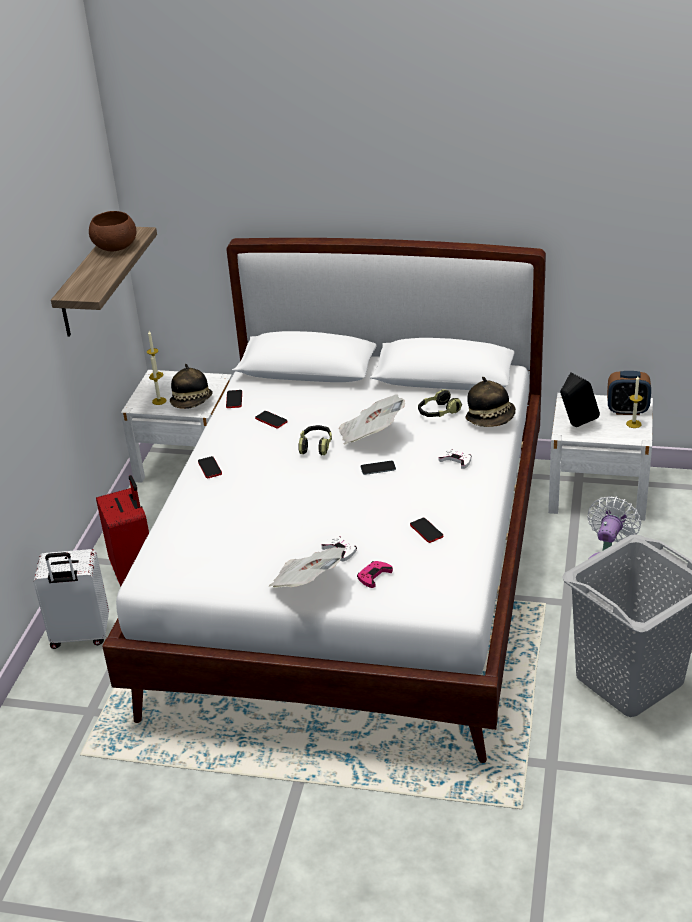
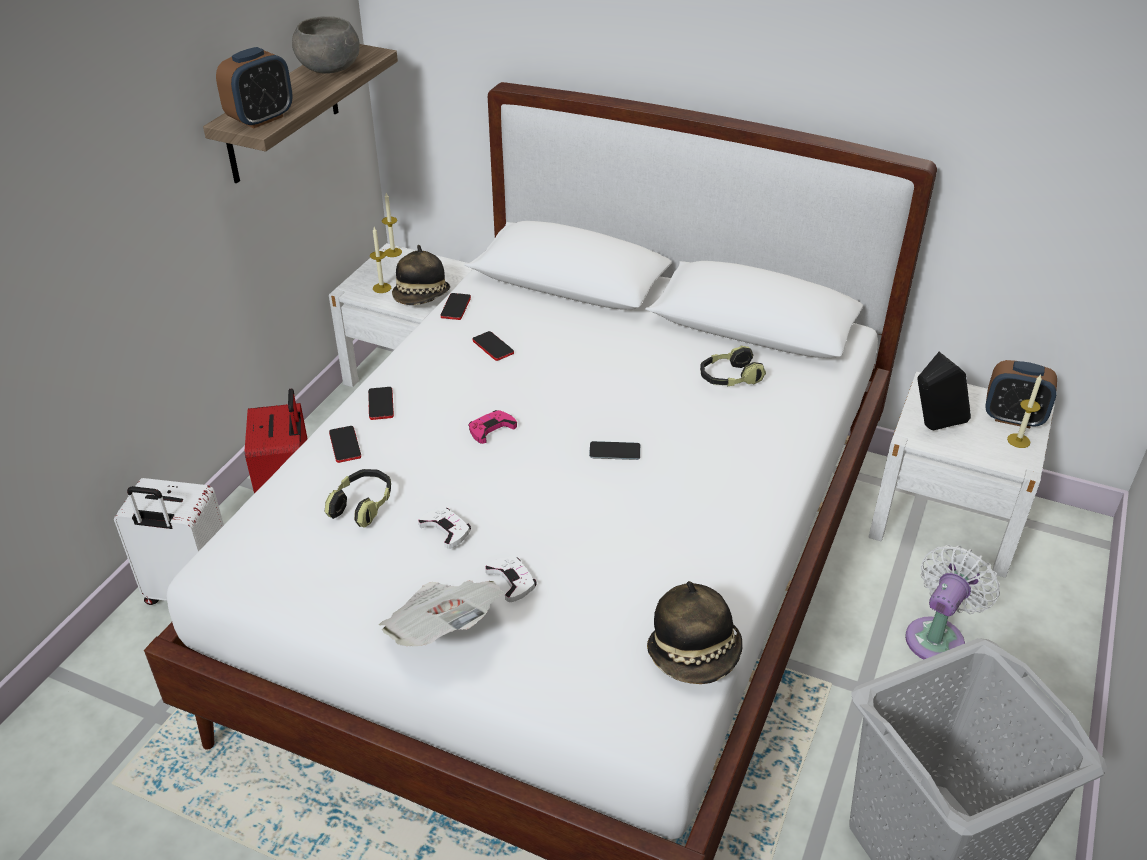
camera: 10 degrees right, 5 degrees up
brown bowl [89,211,136,251] -> grey bowl [292,16,360,74]
headphones [299,425,332,455] -> headphones moved to [325,469,391,527]
newspaper [339,394,405,445] -> none
pink game controller [357,561,393,588] -> pink game controller moved to [468,410,517,444]
phone [410,518,443,543] -> phone moved to [329,426,361,463]
white game controller [439,449,472,469] -> white game controller moved to [418,507,471,549]
hat [465,377,516,427] -> hat moved to [647,581,743,684]
none -> alarm clock [216,47,293,128]

